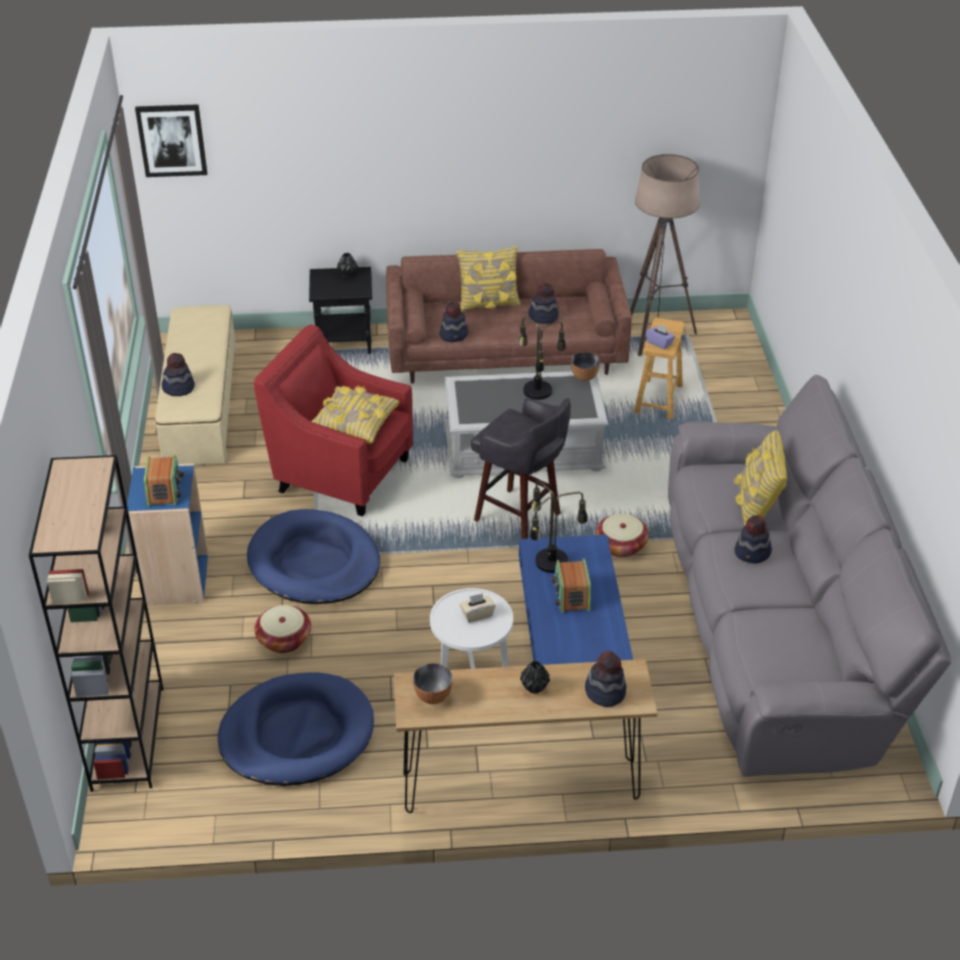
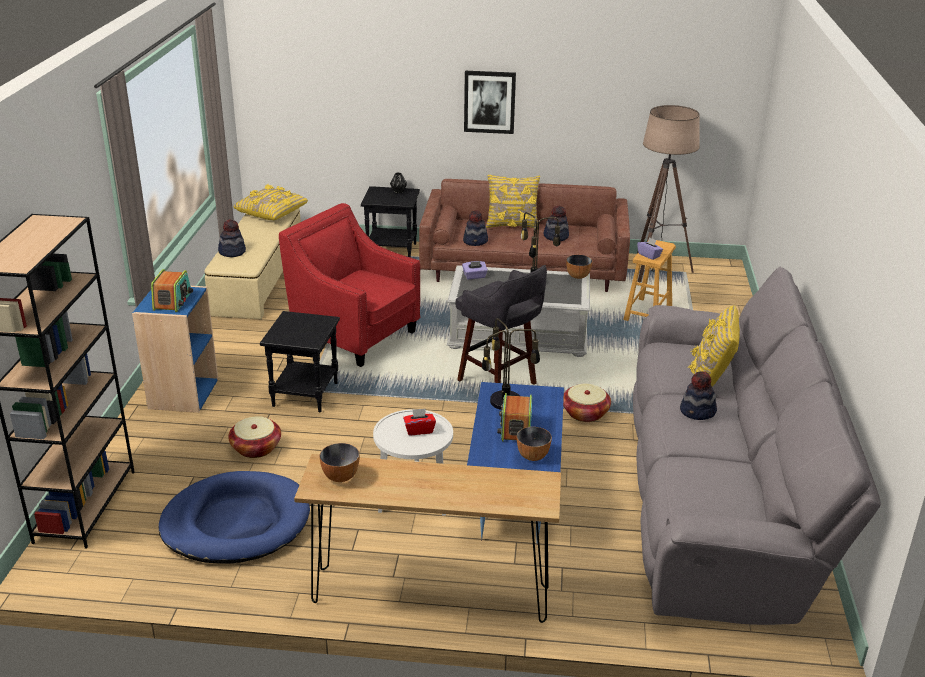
camera: 10 degrees right, 10 degrees down
picture [135,104,207,177] -> picture moved to [464,71,516,134]
blue dog bed [247,509,380,604] -> black side table [260,311,340,412]
yellow pillow [312,385,399,444] -> yellow pillow moved to [233,184,308,220]
beige tissue box [460,593,496,623] -> red tissue box [403,408,436,435]
black vase [520,661,550,694] -> none
hat [585,651,627,707] -> none
none -> purple tissue box [462,261,488,279]
none -> bowl [517,427,552,461]

